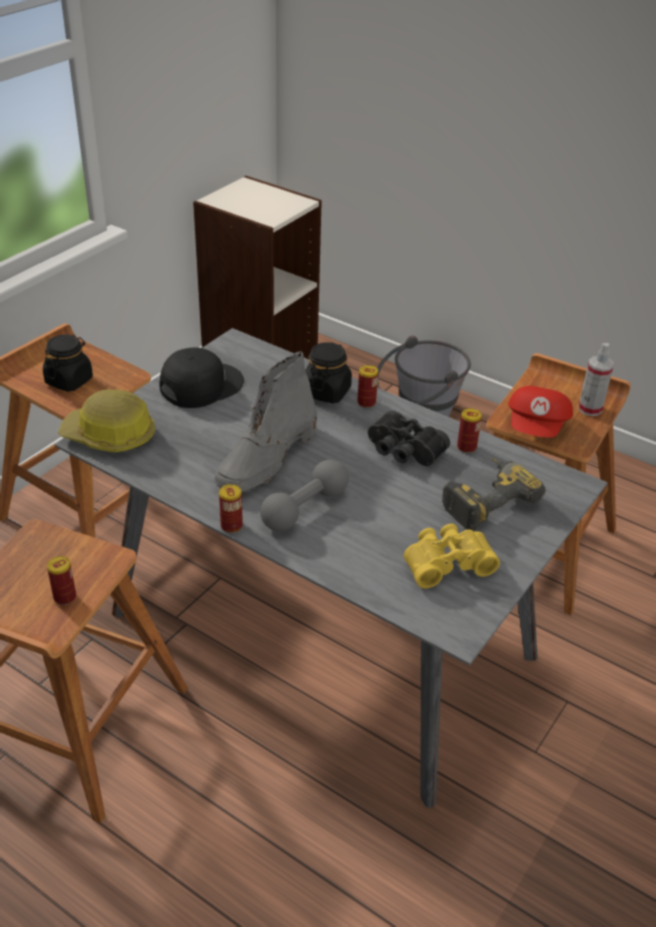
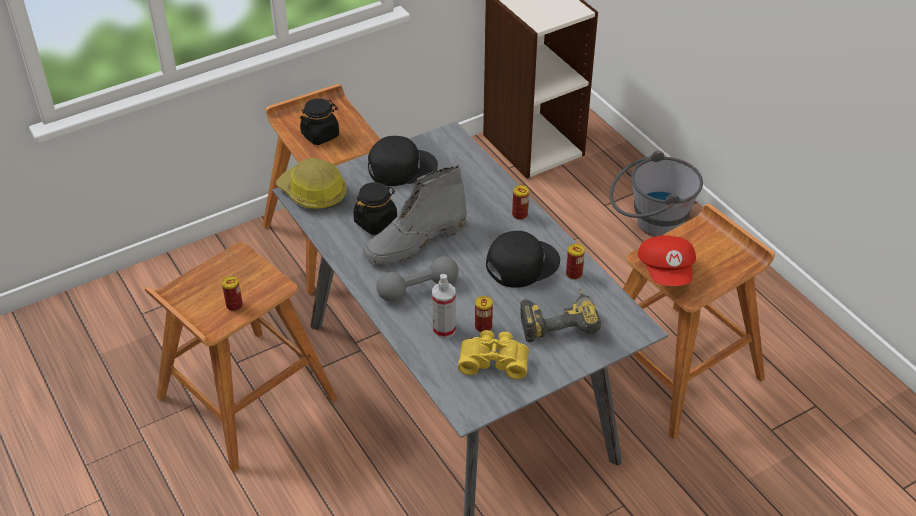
camera: 25 degrees right, 5 degrees up
can [219,484,243,533] -> can moved to [475,296,493,332]
black jar [305,342,352,403] -> black jar moved to [353,182,397,235]
black binoculars [368,410,450,466] -> black cap [486,231,560,288]
red cap [508,386,573,437] -> red cap turned 45 degrees counterclockwise [638,235,696,286]
spray bottle [578,343,614,416] -> spray bottle moved to [432,274,456,338]

